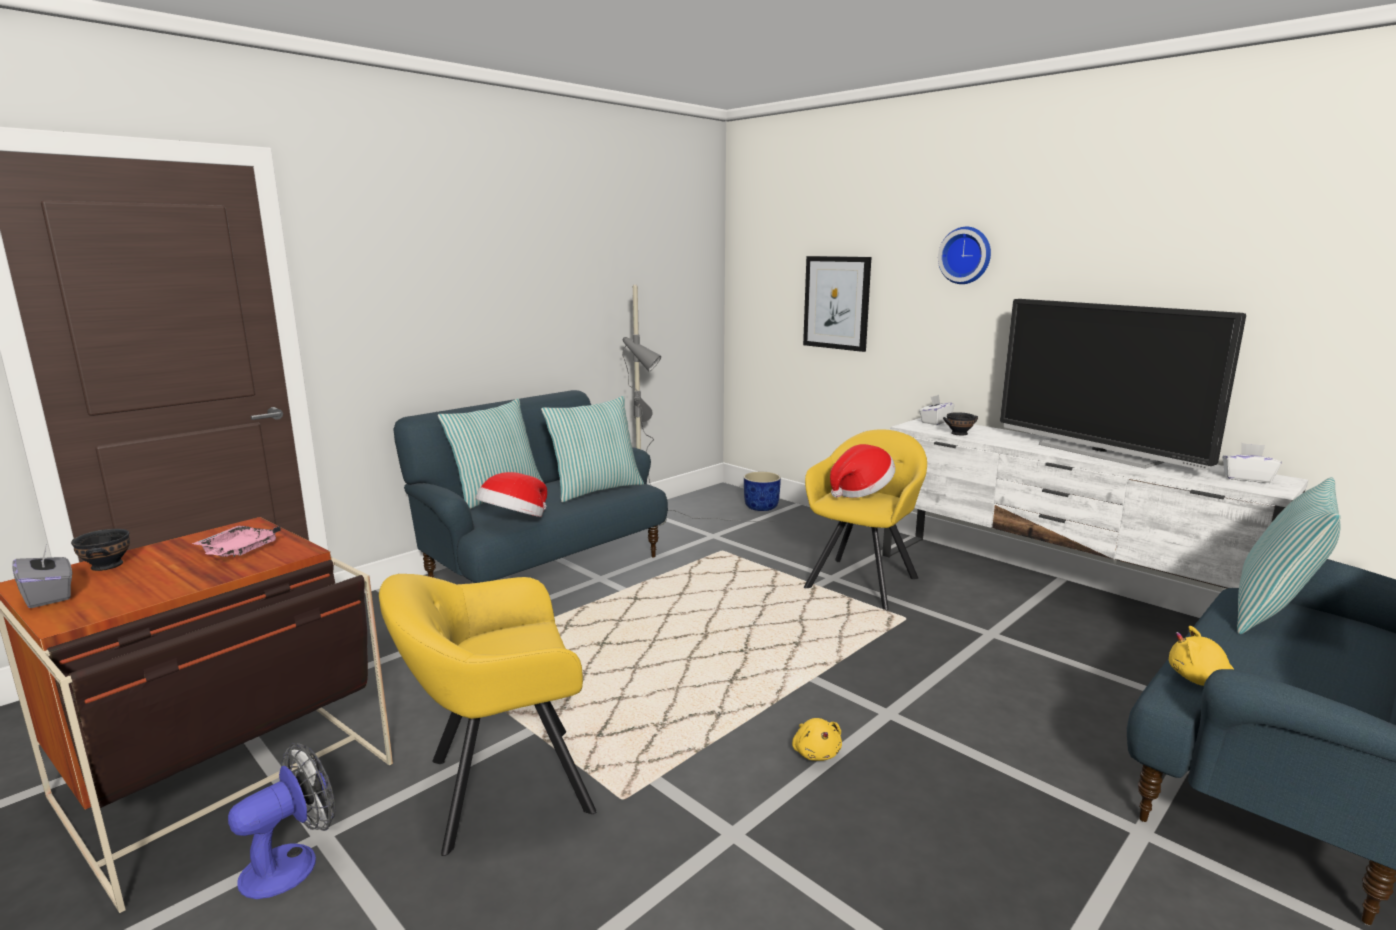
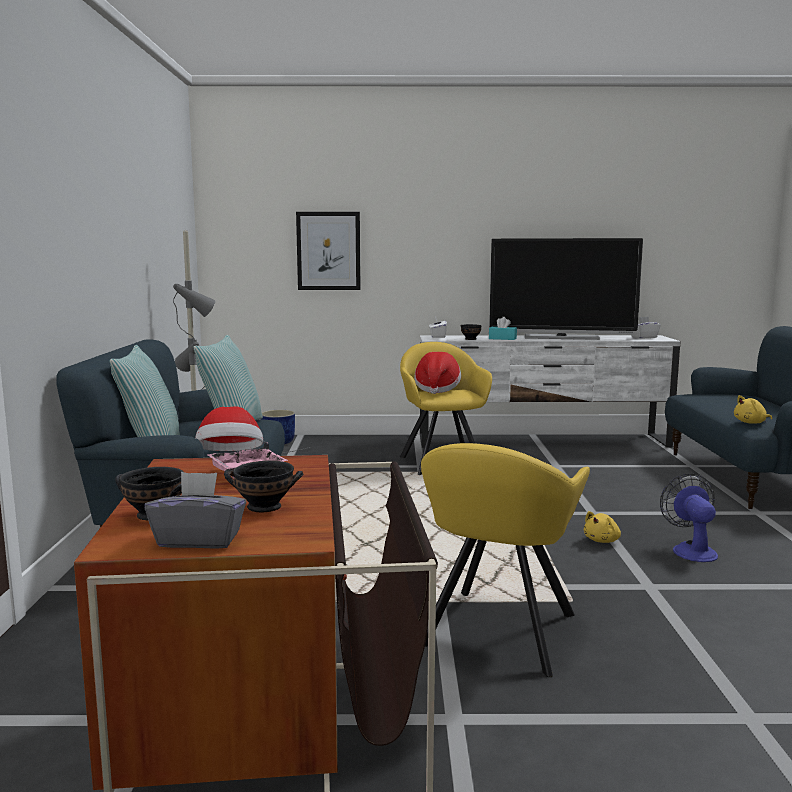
camera: 45 degrees left, 5 degrees down
fan [228,743,335,899] -> fan moved to [660,473,718,562]
yellow plush toy [792,718,842,761] -> yellow plush toy turned 105 degrees clockwise [584,511,621,543]
wall clock [938,227,991,284] -> none
pillow [1237,477,1341,634] -> none
none -> black bowl [224,460,303,513]
none -> turquoise tissue box [489,317,517,340]

